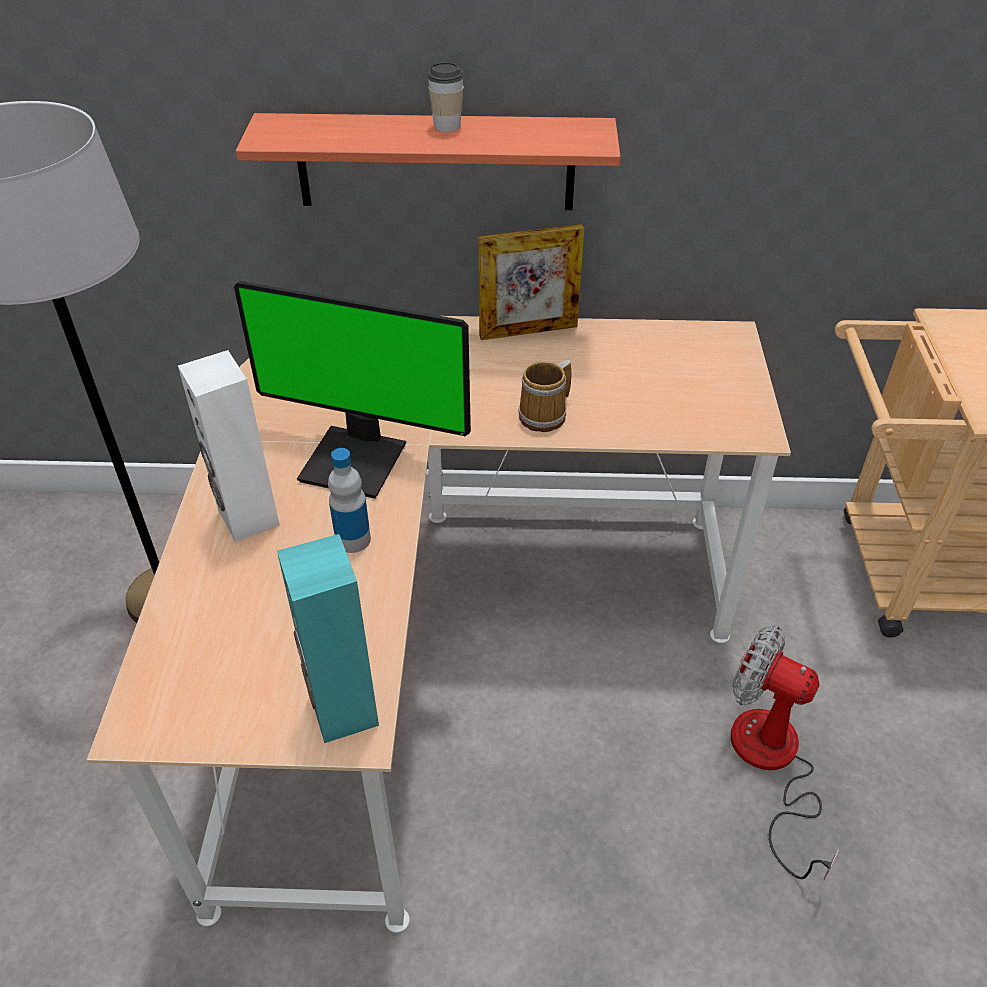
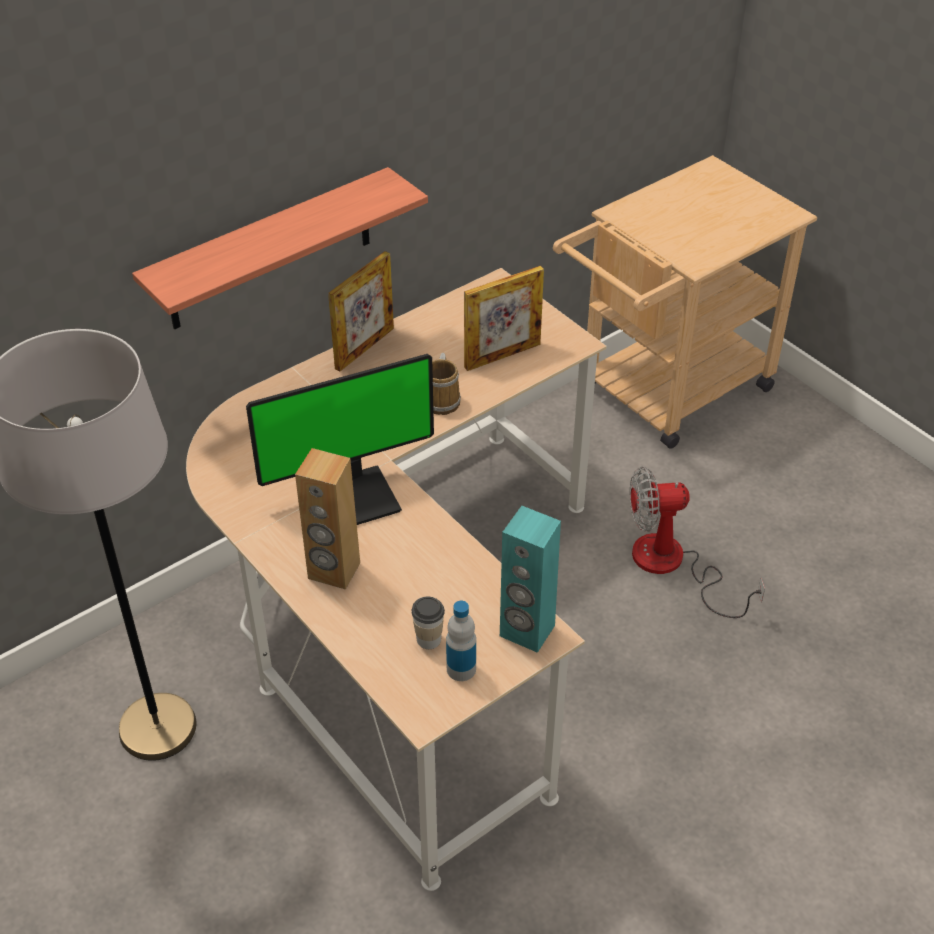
camera: 40 degrees left, 0 degrees up
white speaker [178,350,280,542] -> brown speaker [295,448,360,590]
bottle [328,448,371,553] -> bottle moved to [446,601,476,681]
cup [427,62,464,132] -> cup moved to [411,597,445,649]
none -> picture frame [464,266,544,371]

